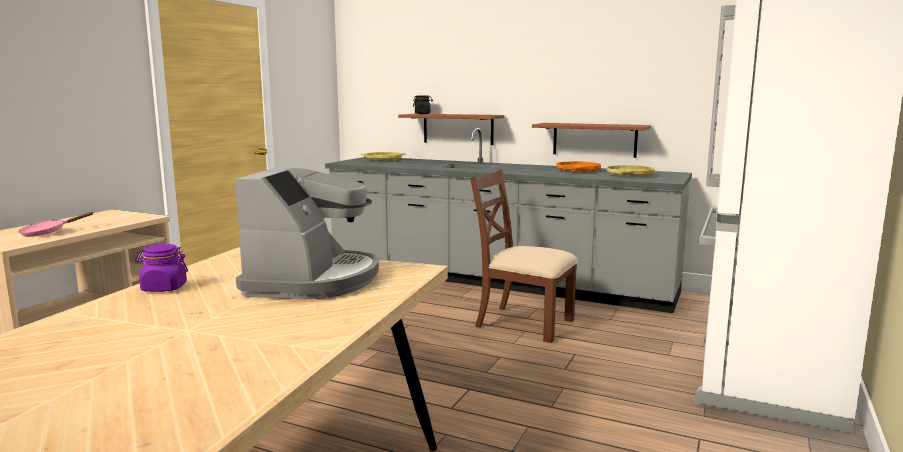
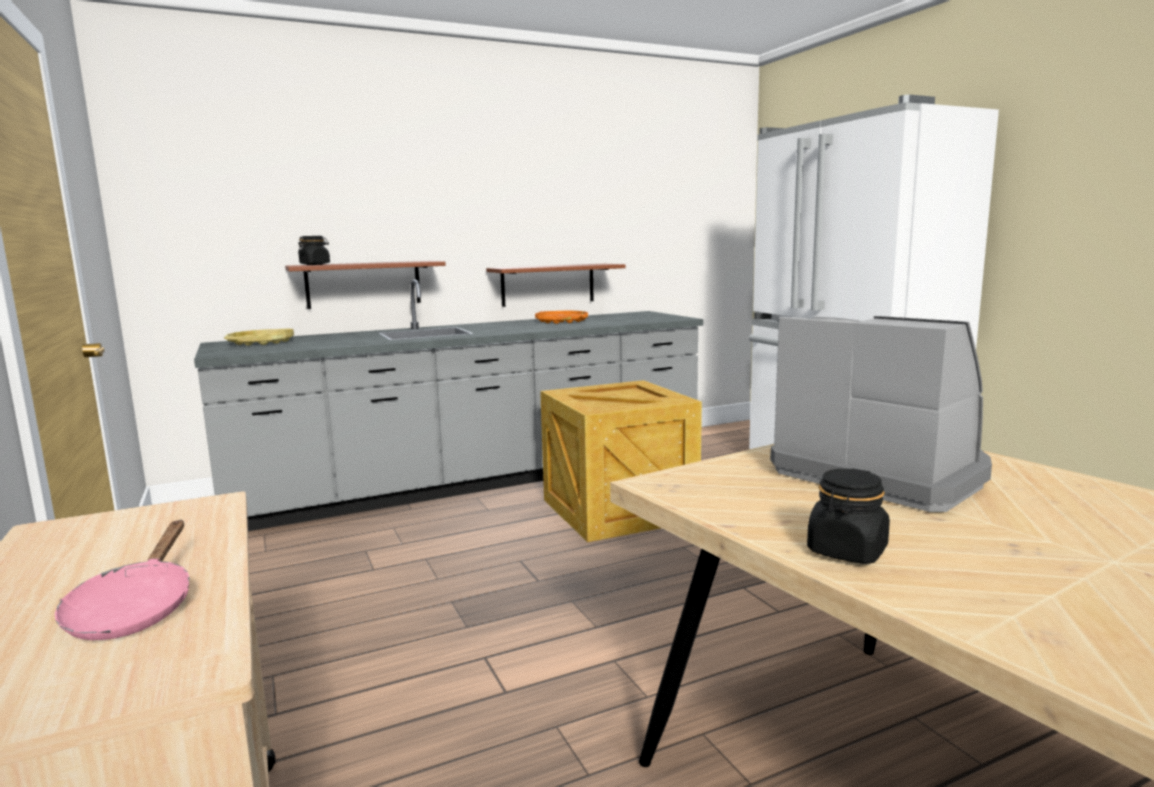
camera: 50 degrees left, 0 degrees up
purple jar [135,244,188,292] -> black jar [807,468,890,564]
brown chair [470,169,578,343] -> crate [540,380,702,542]
yellow tray [606,165,655,177] -> none

